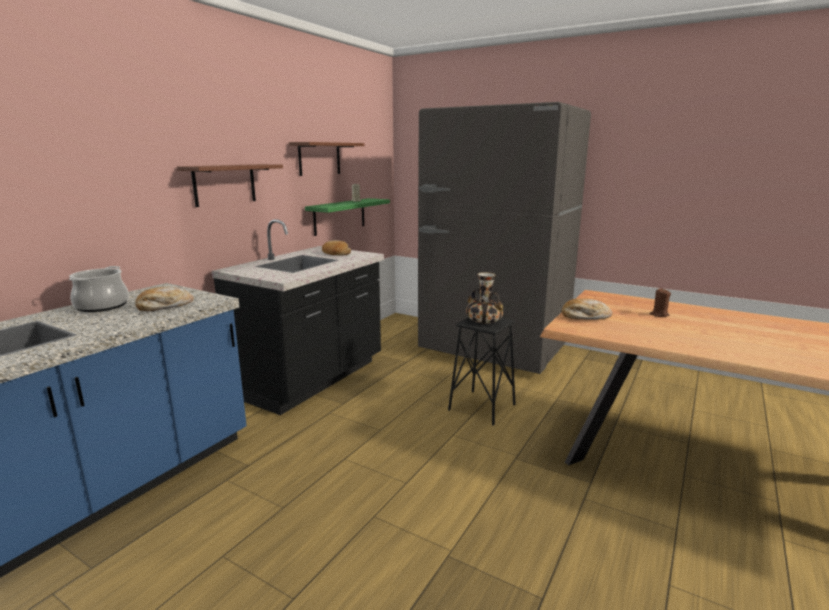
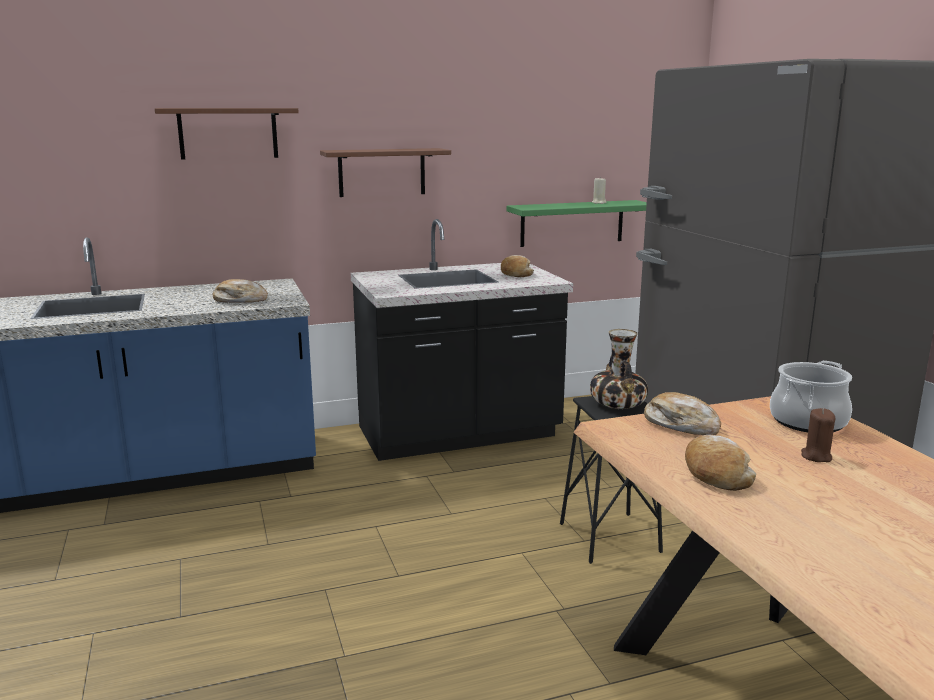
camera: 40 degrees right, 0 degrees up
cooking pot [69,266,129,312] -> cooking pot moved to [770,361,852,432]
brown shelf [289,142,365,176] -> brown shelf moved to [155,108,299,160]
none -> bread [685,435,756,491]

